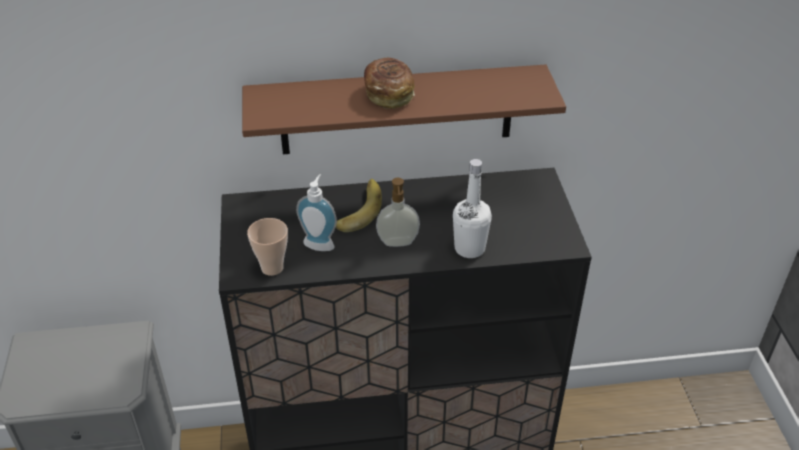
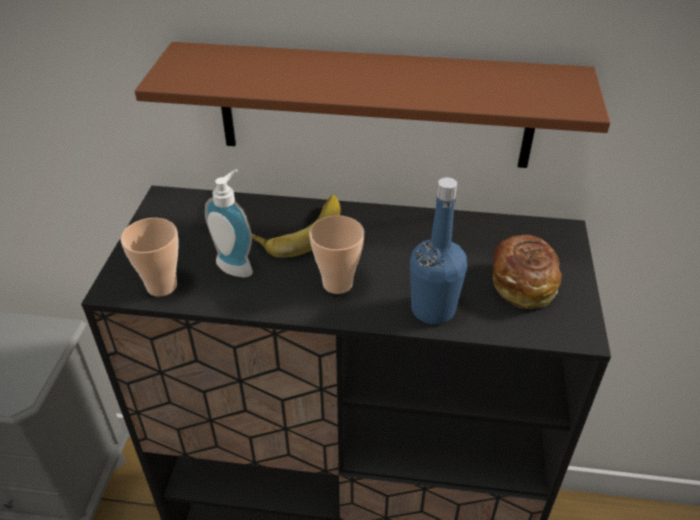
camera: 15 degrees right, 0 degrees up
bread [364,58,415,109] -> bread moved to [492,235,562,309]
soap dispenser [376,178,420,247] -> cup [309,215,365,294]
white bottle [453,159,492,258] -> blue bottle [410,177,467,324]

